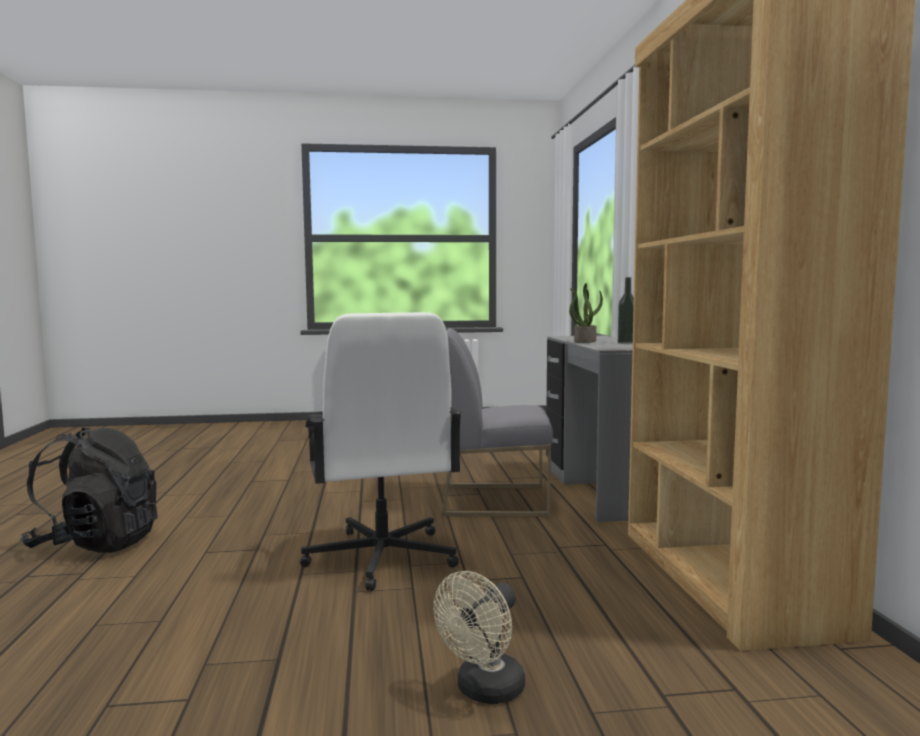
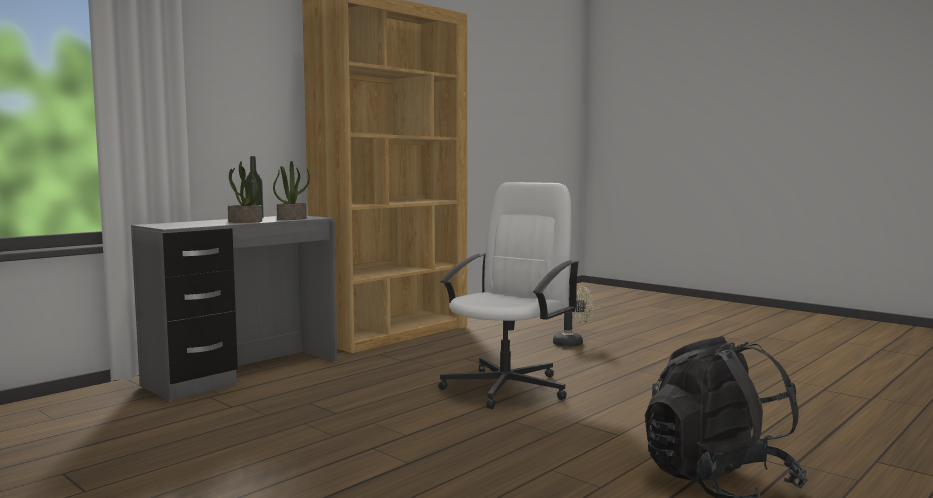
camera: 130 degrees left, 0 degrees up
grey chair [442,328,553,517] -> none
none -> potted plant [273,161,310,220]

